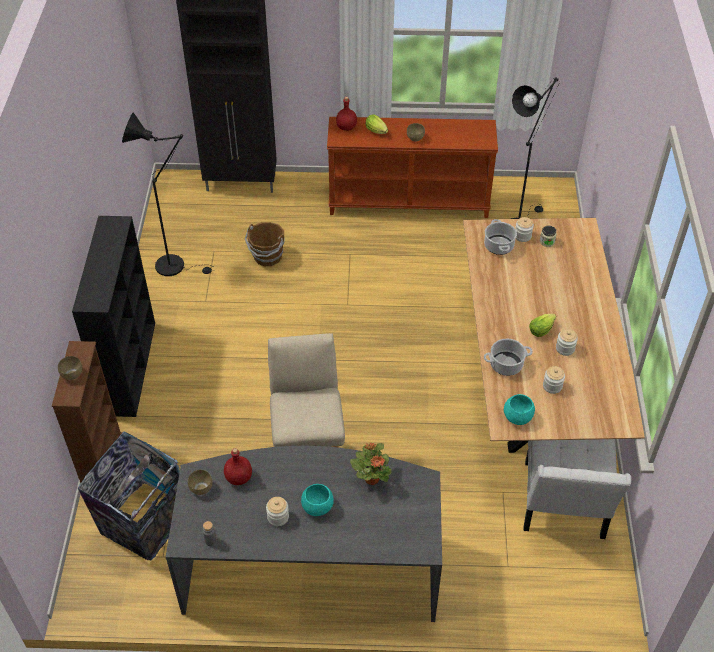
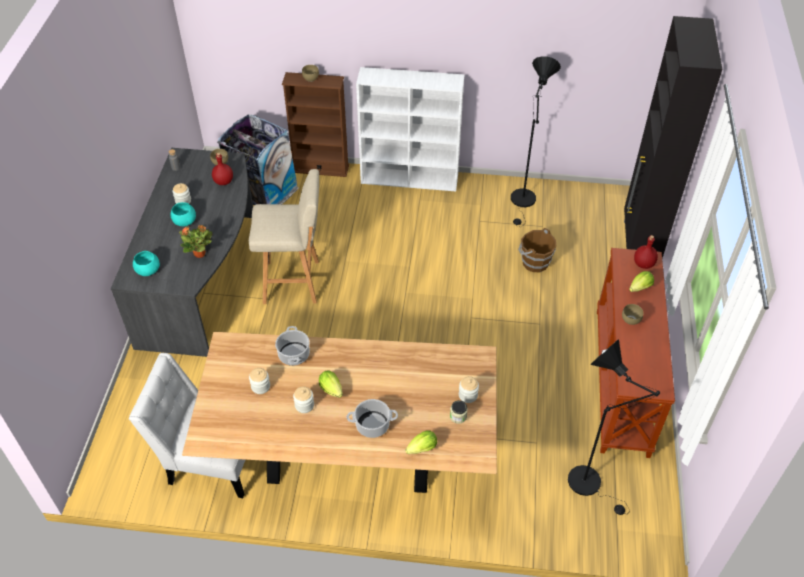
camera: 95 degrees right, 0 degrees up
black bookcase [72,216,155,417] -> white bookcase [356,67,464,191]
cooking pot [484,219,517,255] -> cooking pot moved to [347,399,398,438]
turquoise bowl [504,394,535,425] -> turquoise bowl moved to [133,251,160,276]
none -> lettuce [405,430,437,454]

